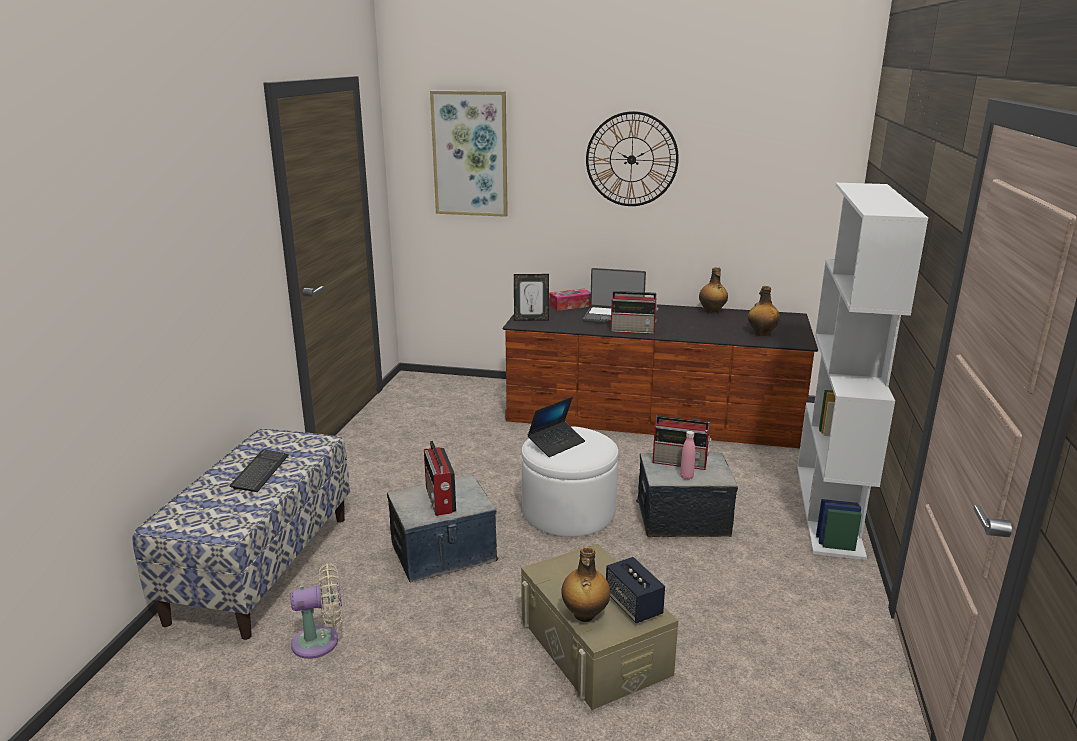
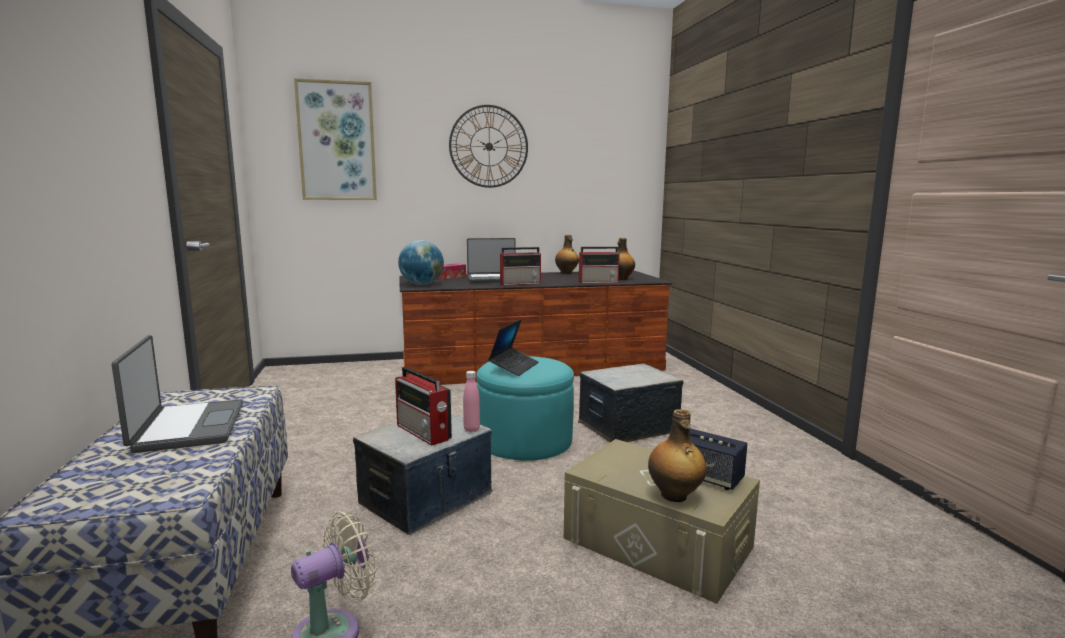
camera: 25 degrees left, 10 degrees down
keyboard [230,449,289,492] -> laptop [112,335,243,453]
picture frame [514,274,549,321] -> globe [398,240,444,285]
white ottoman [521,426,618,537] -> turquoise ottoman [476,356,574,461]
radio [653,416,712,470] -> radio moved to [579,247,620,284]
pink bottle [680,431,696,480] -> pink bottle moved to [463,371,480,432]
white bookcase [797,183,928,560] -> none

